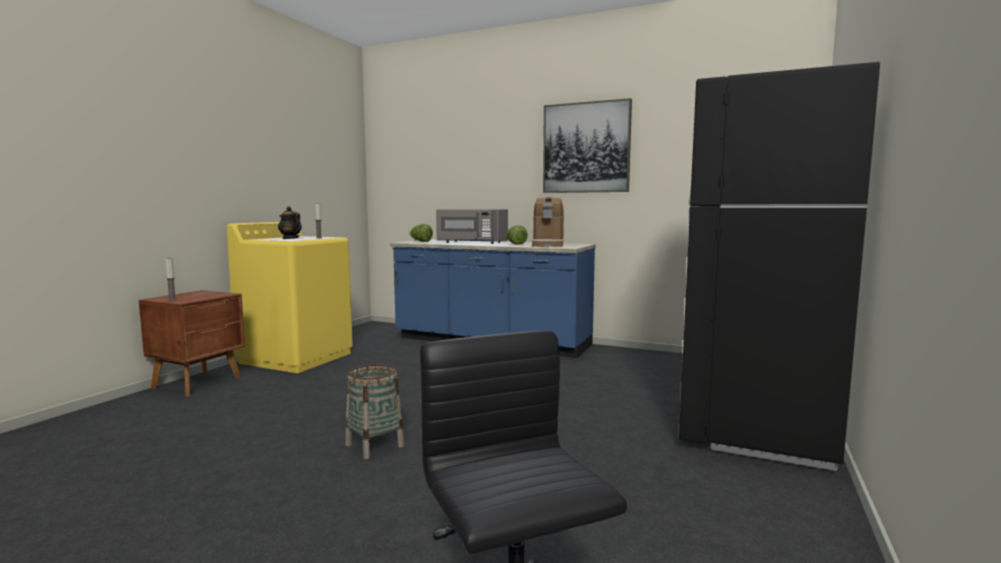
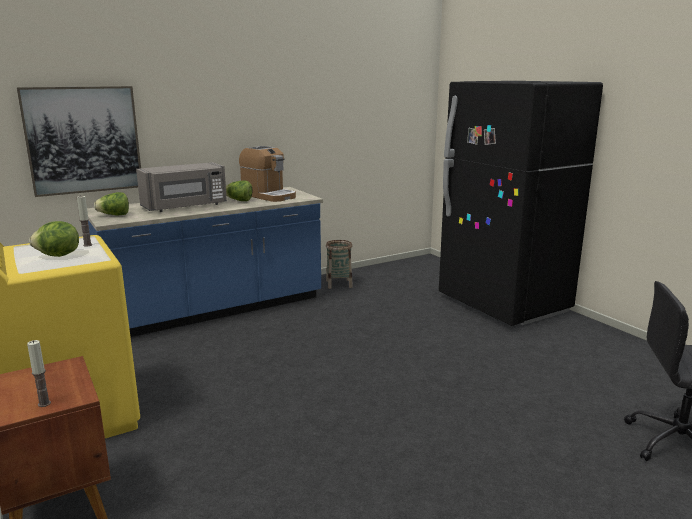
camera: 55 degrees left, 10 degrees up
teapot [278,206,302,239] -> lettuce [29,221,79,257]
basket [345,364,404,459] -> basket moved to [326,240,353,289]
picture [543,98,632,193] -> picture moved to [17,86,141,197]

